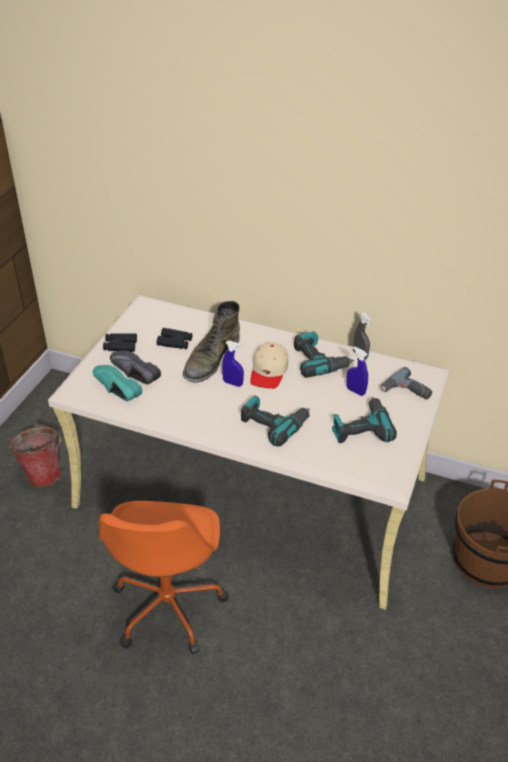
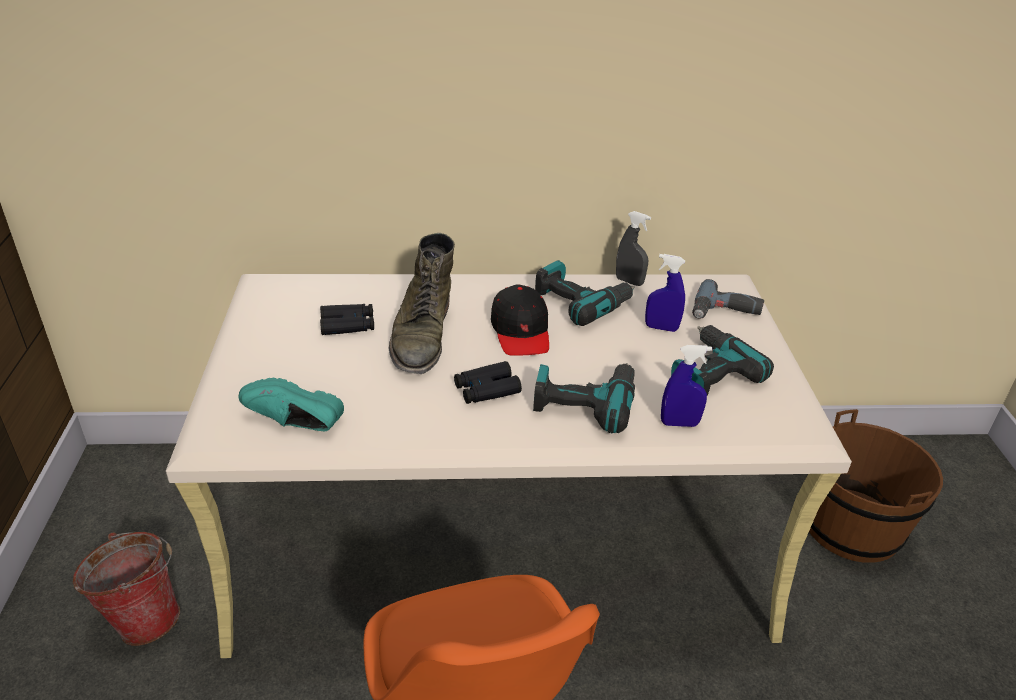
camera: 25 degrees left, 5 degrees down
black binoculars [103,333,137,352] -> black binoculars moved to [454,361,522,404]
black shoe [110,351,161,385] -> none
blue spray bottle [222,340,244,387] -> blue spray bottle moved to [661,345,712,427]
beige cap [250,342,288,389] -> black cap [491,285,549,355]

